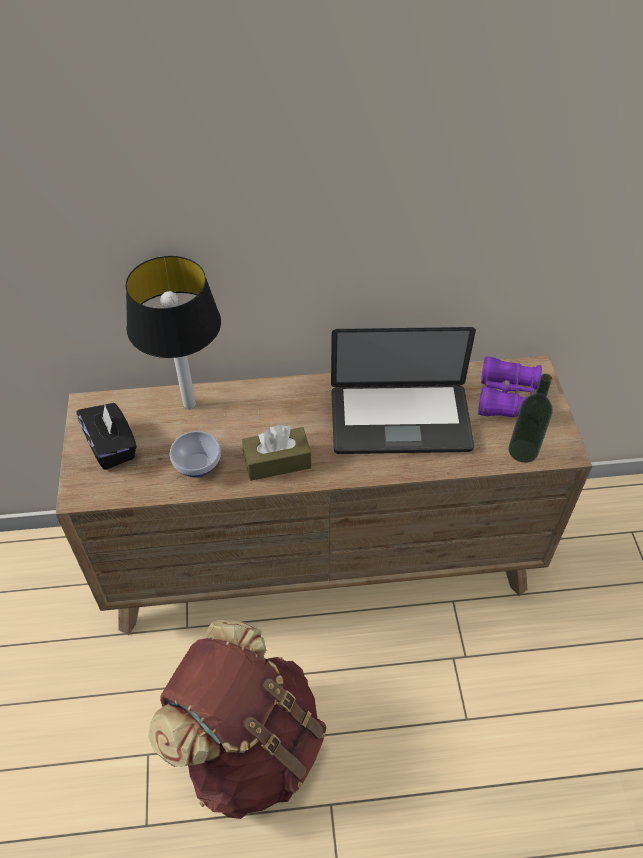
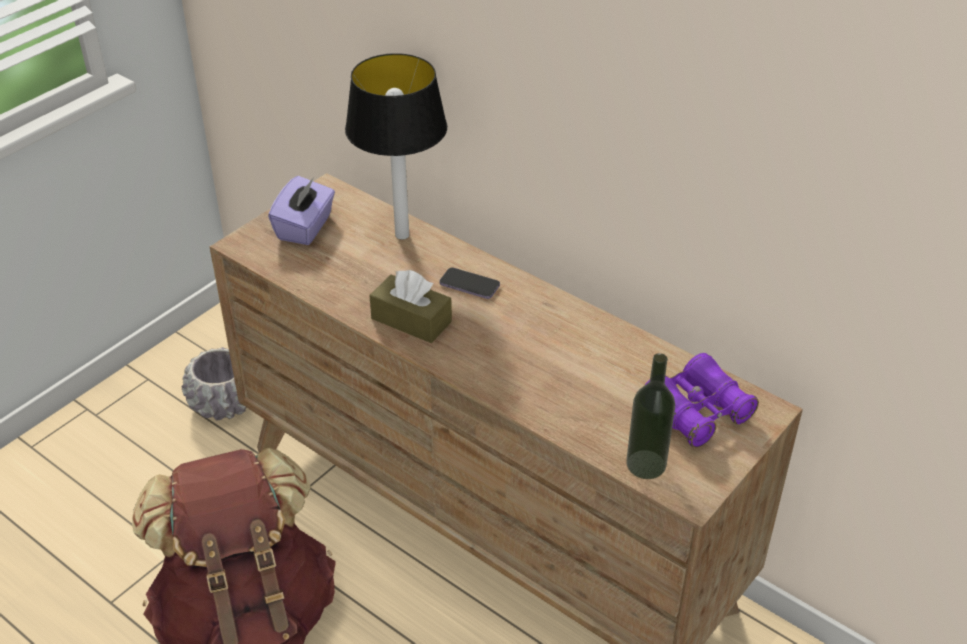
camera: 45 degrees right, 10 degrees down
black tissue box [76,403,137,470] -> purple tissue box [268,176,335,245]
bowl [170,431,221,478] -> none
laptop [331,327,476,454] -> none
none -> grey planter [182,347,246,420]
none -> phone [439,267,500,299]

